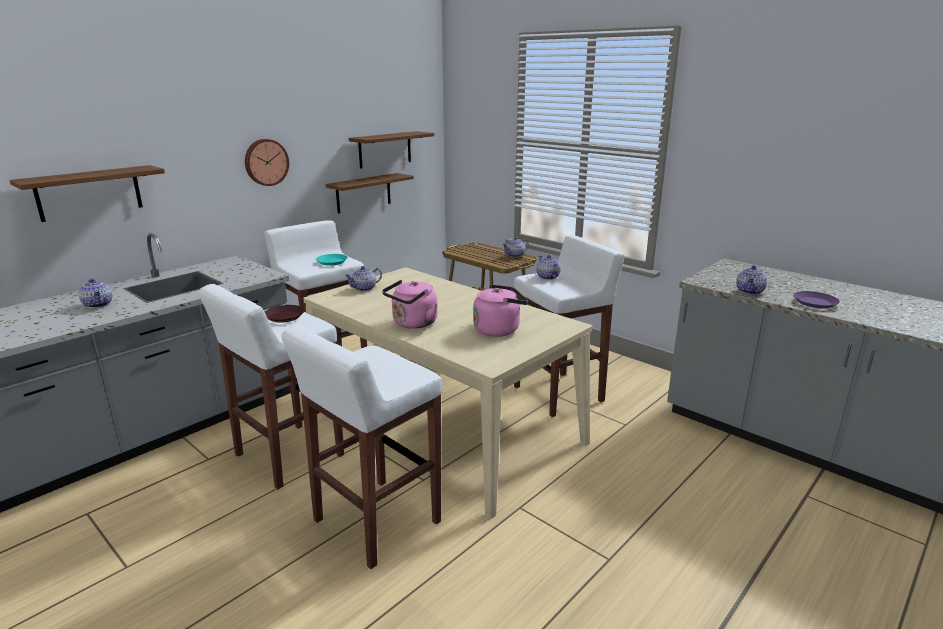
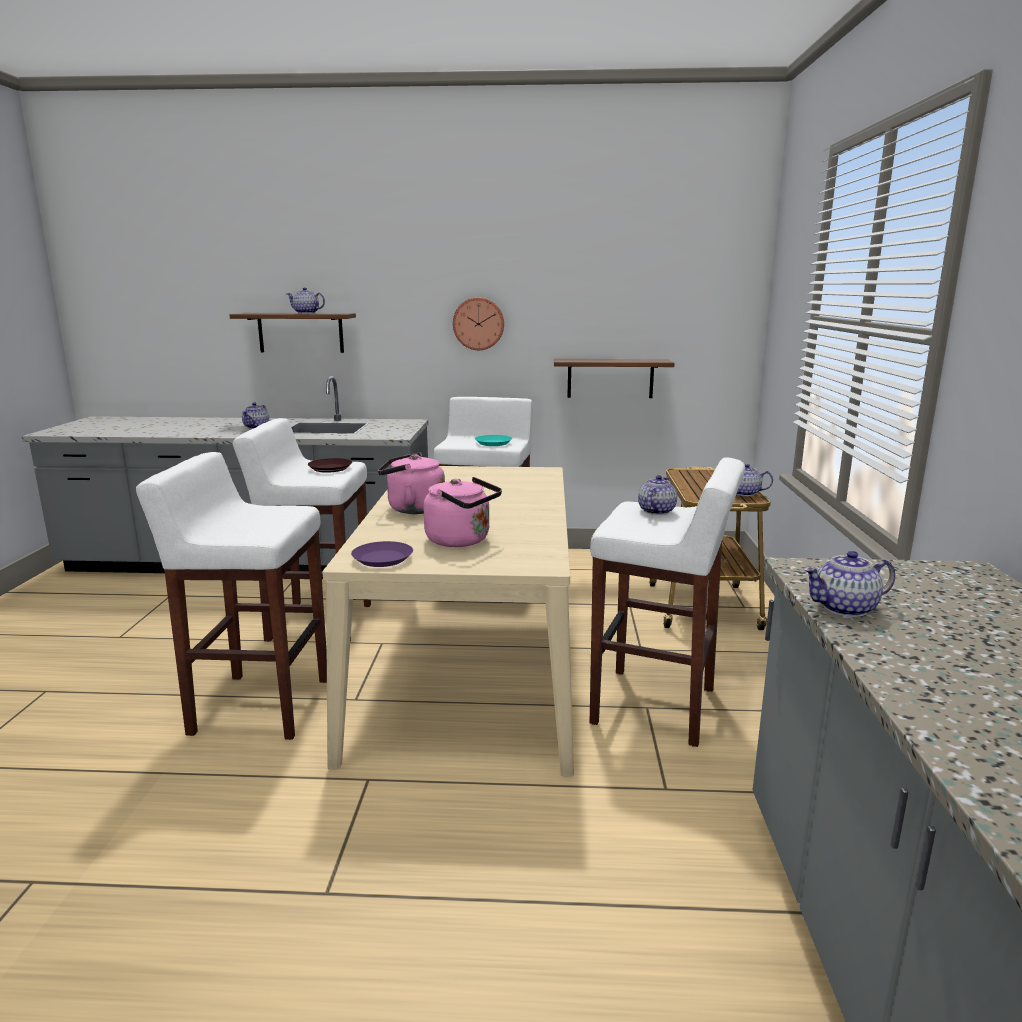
camera: 50 degrees right, 5 degrees down
teapot [344,266,382,291] -> teapot moved to [287,287,325,314]
shelf [349,131,434,169] -> none
purple plate [793,291,840,309] -> purple plate moved to [351,541,413,567]

